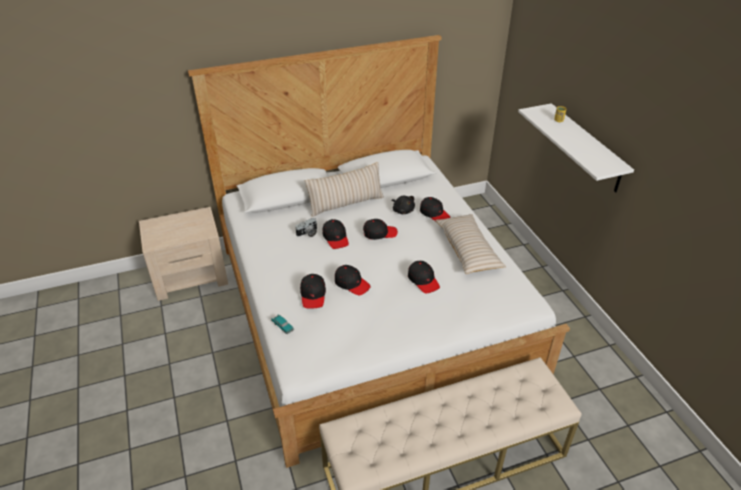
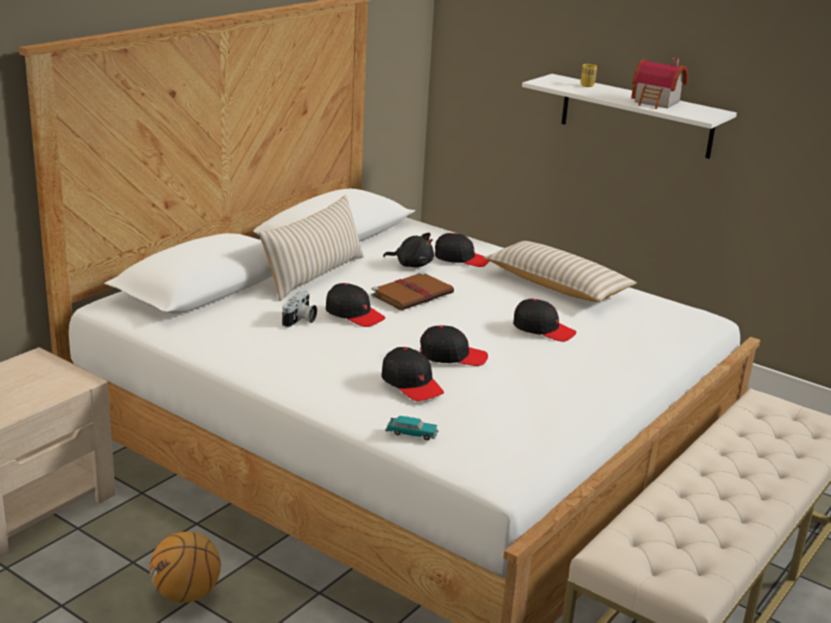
camera: 35 degrees left, 15 degrees down
black cap [363,219,398,240] -> brown book [371,272,454,310]
none -> basketball [149,532,221,603]
none -> toy house [631,58,688,109]

